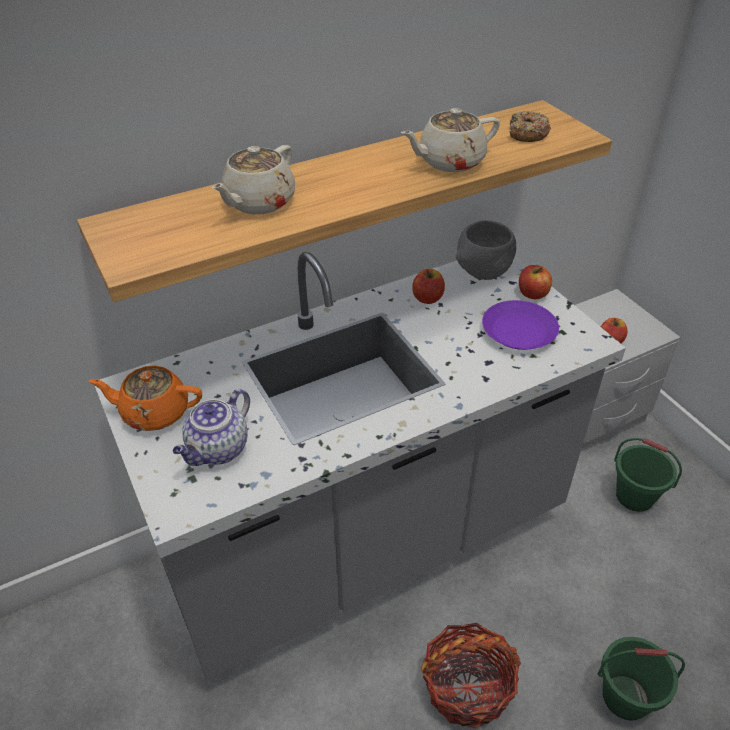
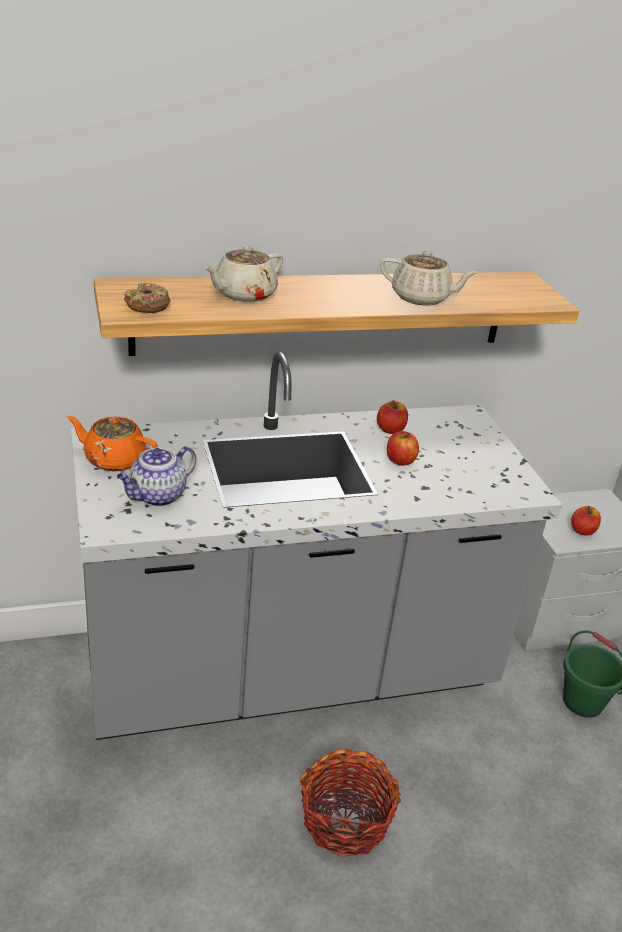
camera: 10 degrees right, 10 degrees down
beige teapot [401,108,500,172] -> beige teapot turned 150 degrees counterclockwise [380,251,478,306]
grey bowl [456,220,516,280] -> none
purple plate [482,300,559,350] -> none
donut [510,111,551,142] -> donut moved to [124,283,171,313]
apple [519,265,552,299] -> apple moved to [387,431,419,466]
green bucket [597,637,685,721] -> none

